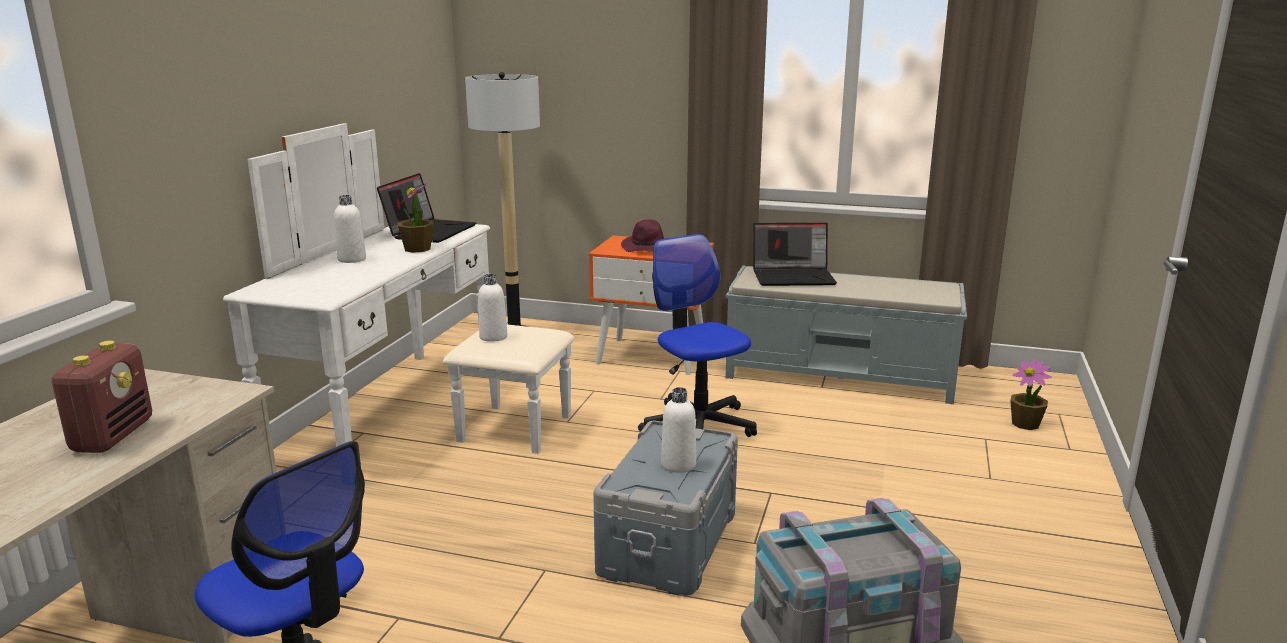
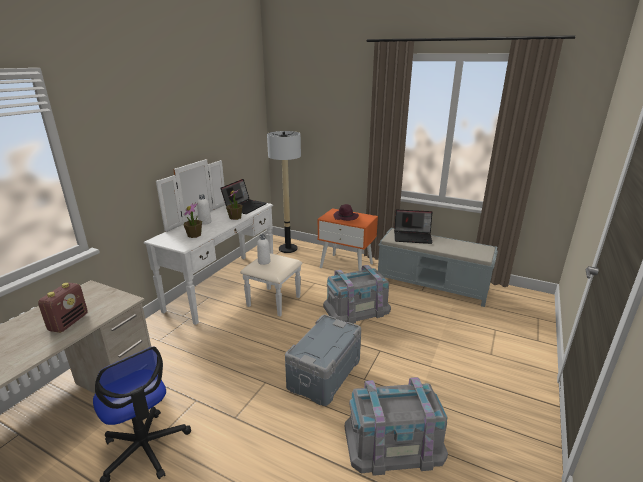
camera: 10 degrees right, 5 degrees up
office chair [638,234,757,437] -> grey storage box [323,265,391,324]
white bottle [661,387,696,473] -> none
potted plant [1010,359,1051,430] -> potted plant moved to [184,202,202,238]

